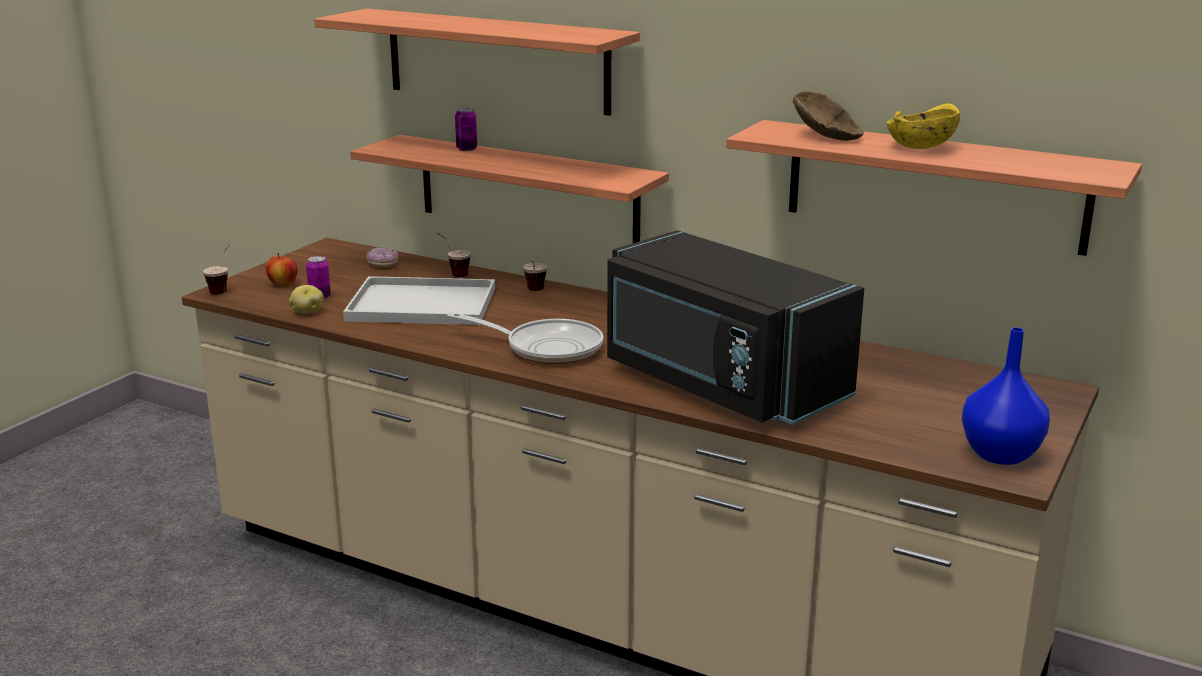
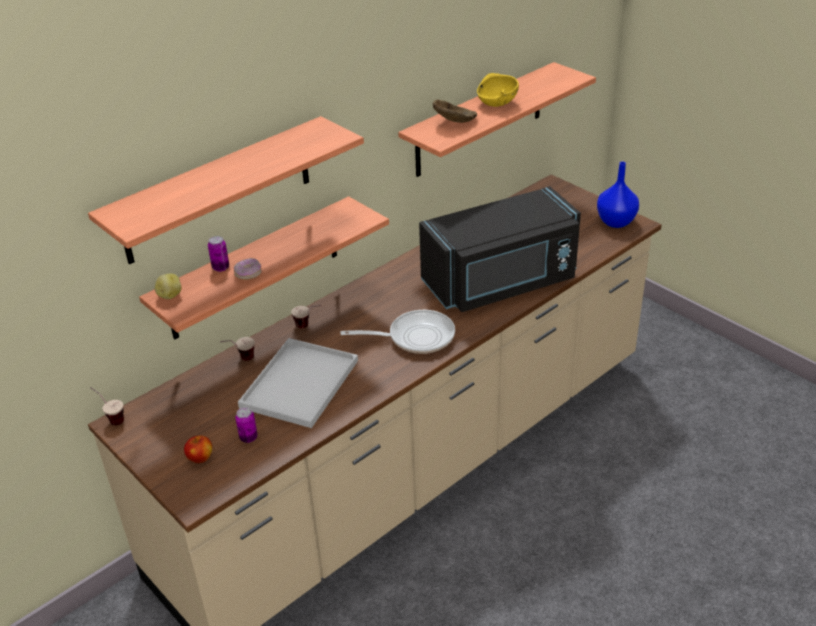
camera: 70 degrees left, 15 degrees up
cup [203,244,230,294] -> cup moved to [90,387,124,425]
potato [289,285,324,313] -> potato moved to [155,274,181,299]
donut [366,247,398,268] -> donut moved to [234,258,262,280]
frying pan [447,312,603,364] -> frying pan turned 45 degrees clockwise [340,310,455,354]

